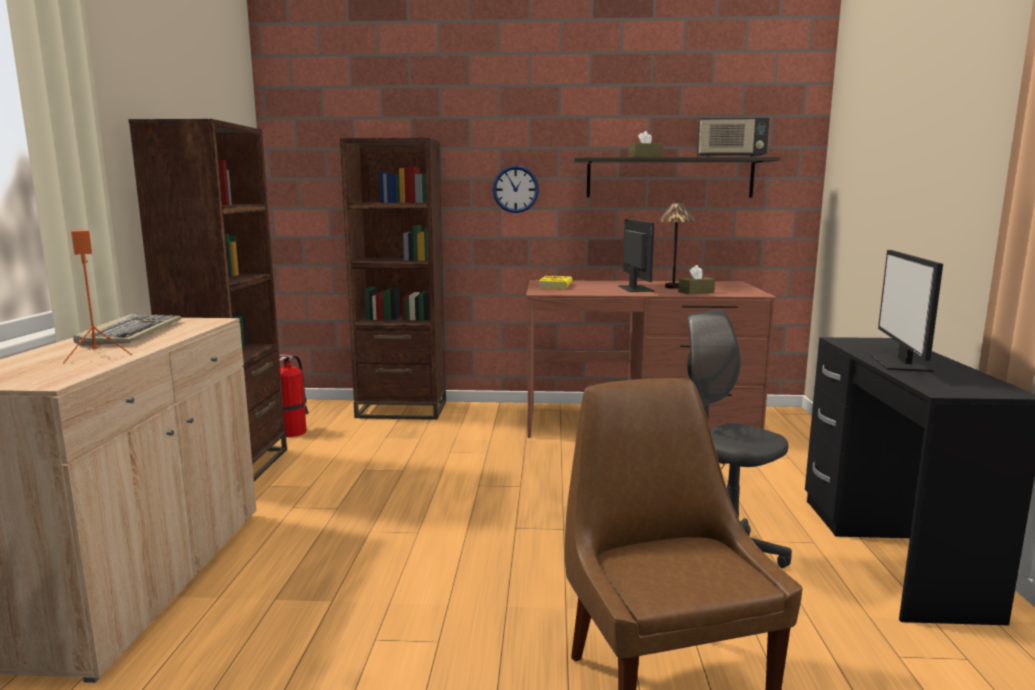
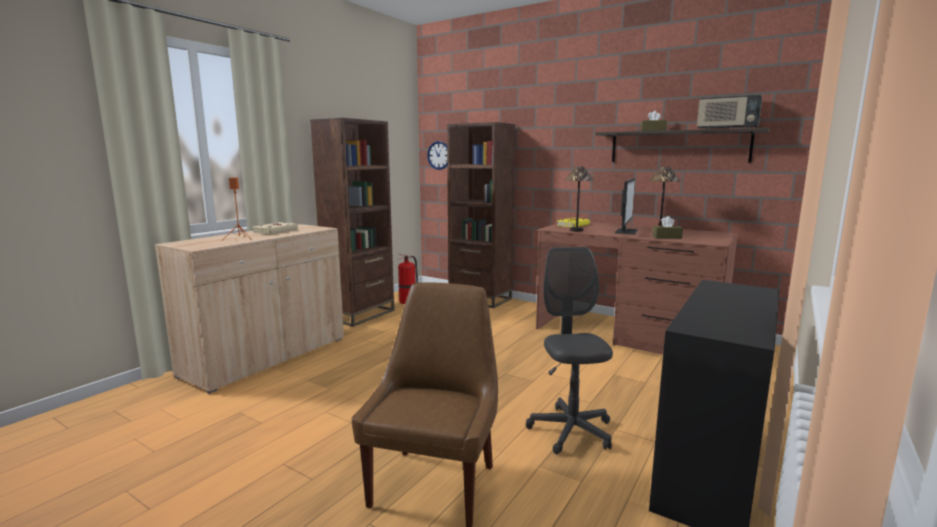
camera: 30 degrees right, 0 degrees up
keyboard [73,314,181,346] -> beige book [253,222,298,234]
wall clock [493,165,539,213] -> wall clock moved to [427,141,447,170]
monitor [869,250,943,372] -> none
none -> table lamp [565,166,594,232]

